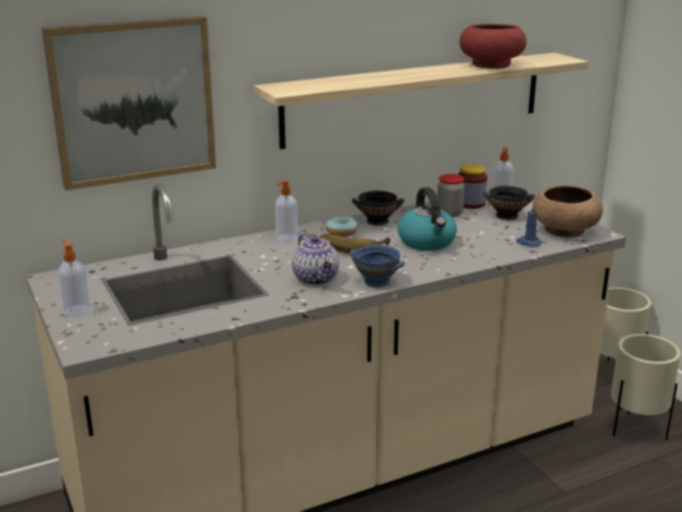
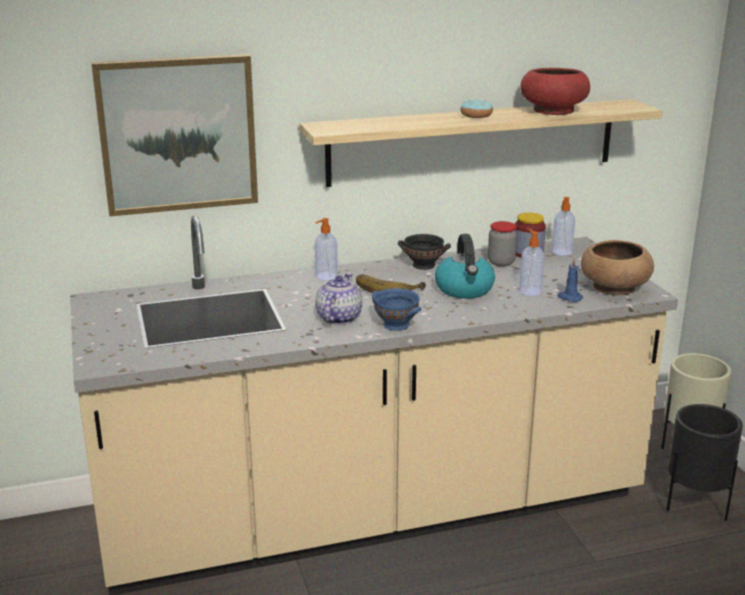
camera: 10 degrees right, 0 degrees up
soap dispenser [58,239,91,317] -> soap dispenser moved to [519,228,545,296]
teapot [292,234,339,285] -> teapot turned 150 degrees counterclockwise [315,273,362,325]
donut [326,216,358,237] -> donut moved to [460,100,493,118]
black bowl [483,186,535,220] -> none
beige planter [611,334,681,440] -> black planter [666,404,743,521]

